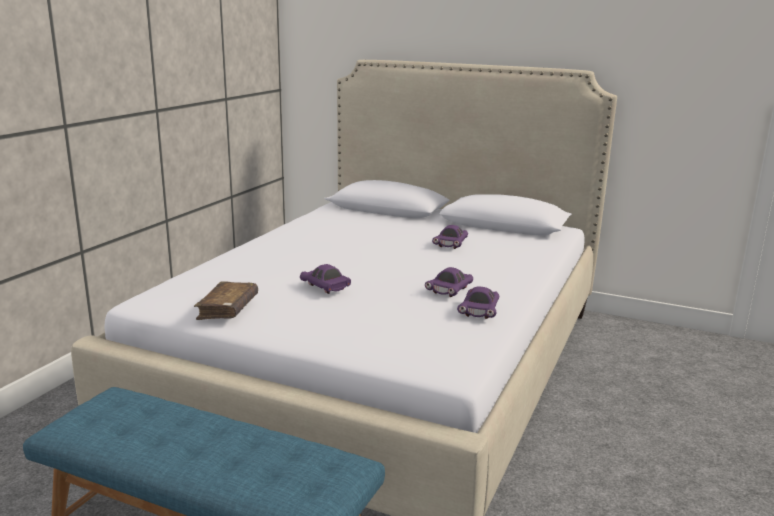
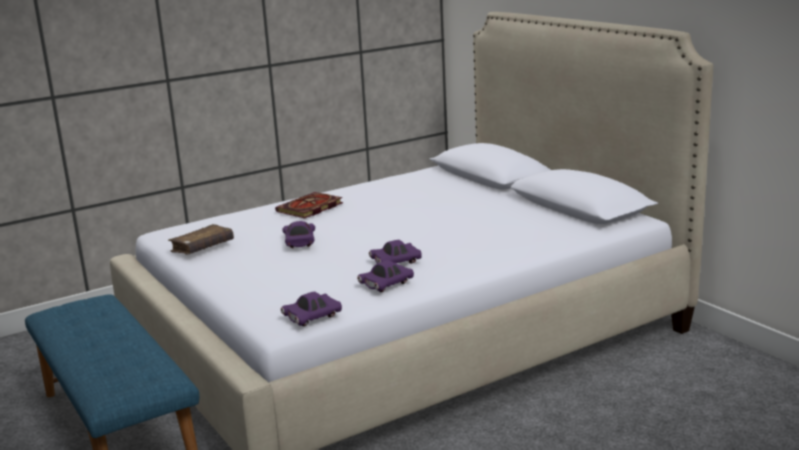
camera: 35 degrees right, 0 degrees up
purple toy car [432,225,468,249] -> purple toy car moved to [281,292,342,326]
none -> book [275,192,343,219]

